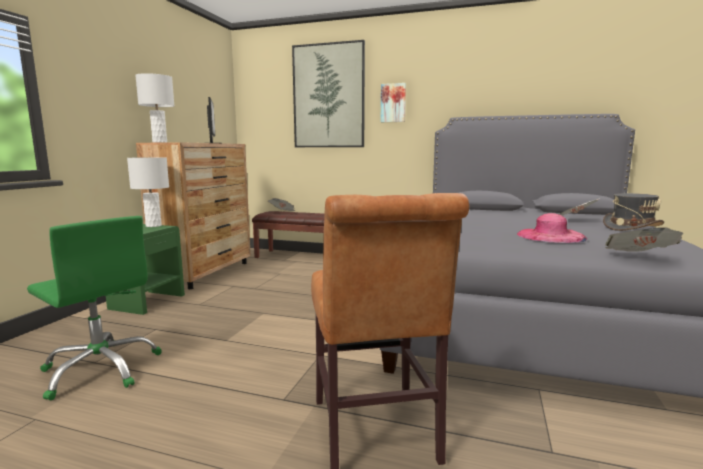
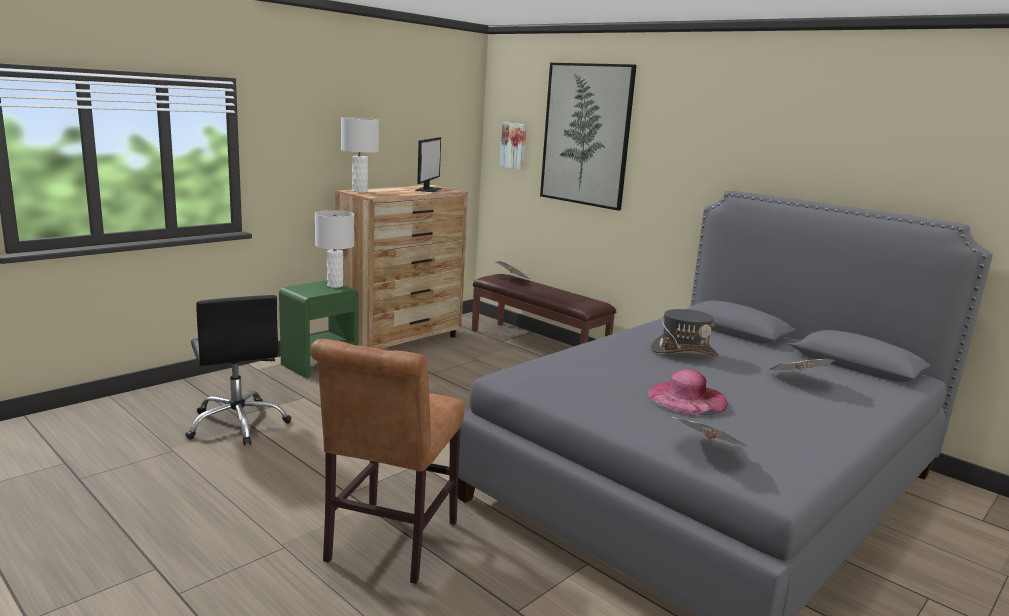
camera: 25 degrees right, 5 degrees up
green office chair [27,216,162,400] -> black office chair [185,295,291,446]
picture [380,83,406,122] -> picture moved to [500,122,527,170]
grey hat [603,193,664,231] -> grey hat moved to [651,309,718,356]

